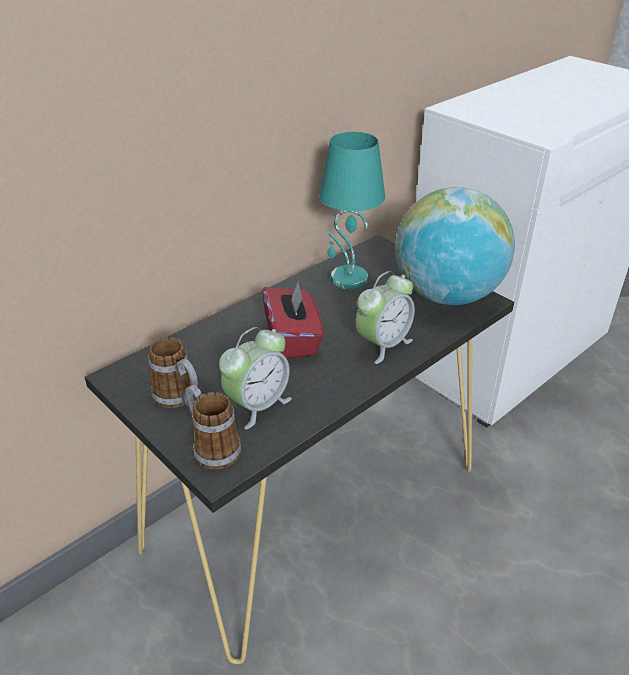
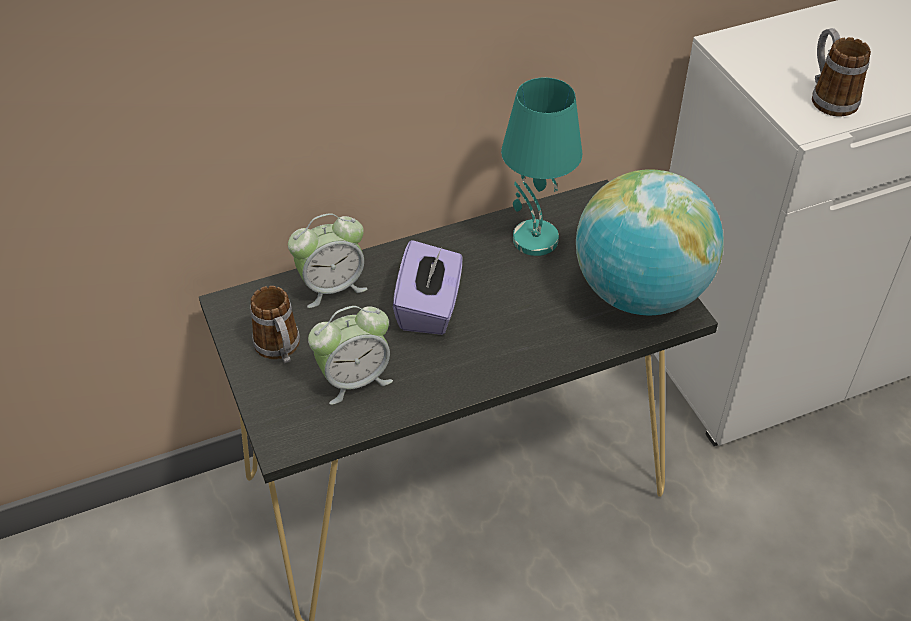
camera: 20 degrees right, 10 degrees up
mug [185,385,241,469] -> mug moved to [812,28,871,116]
red tissue box [262,279,324,359] -> purple tissue box [393,240,462,335]
alarm clock [356,271,415,364] -> alarm clock moved to [288,213,368,308]

